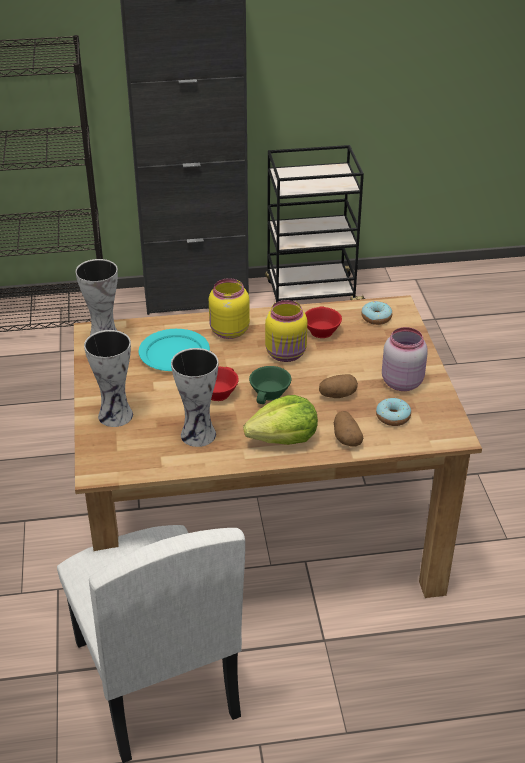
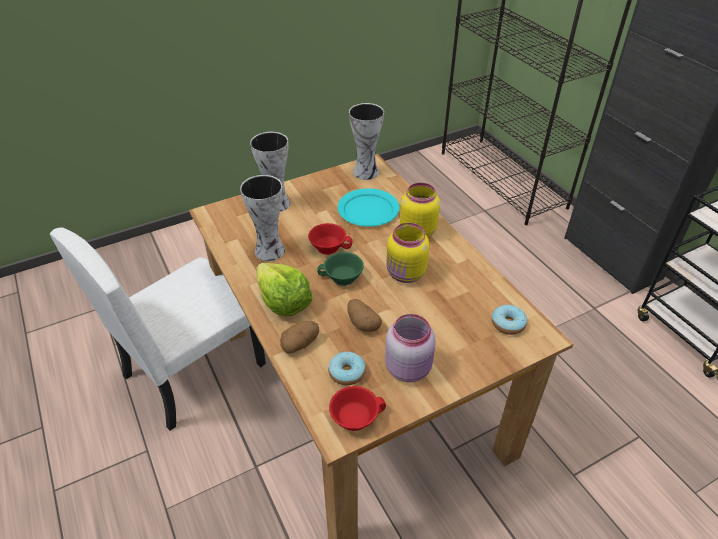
camera: 70 degrees right, 5 degrees up
red cup [305,307,342,338] -> red cup moved to [329,386,386,431]

